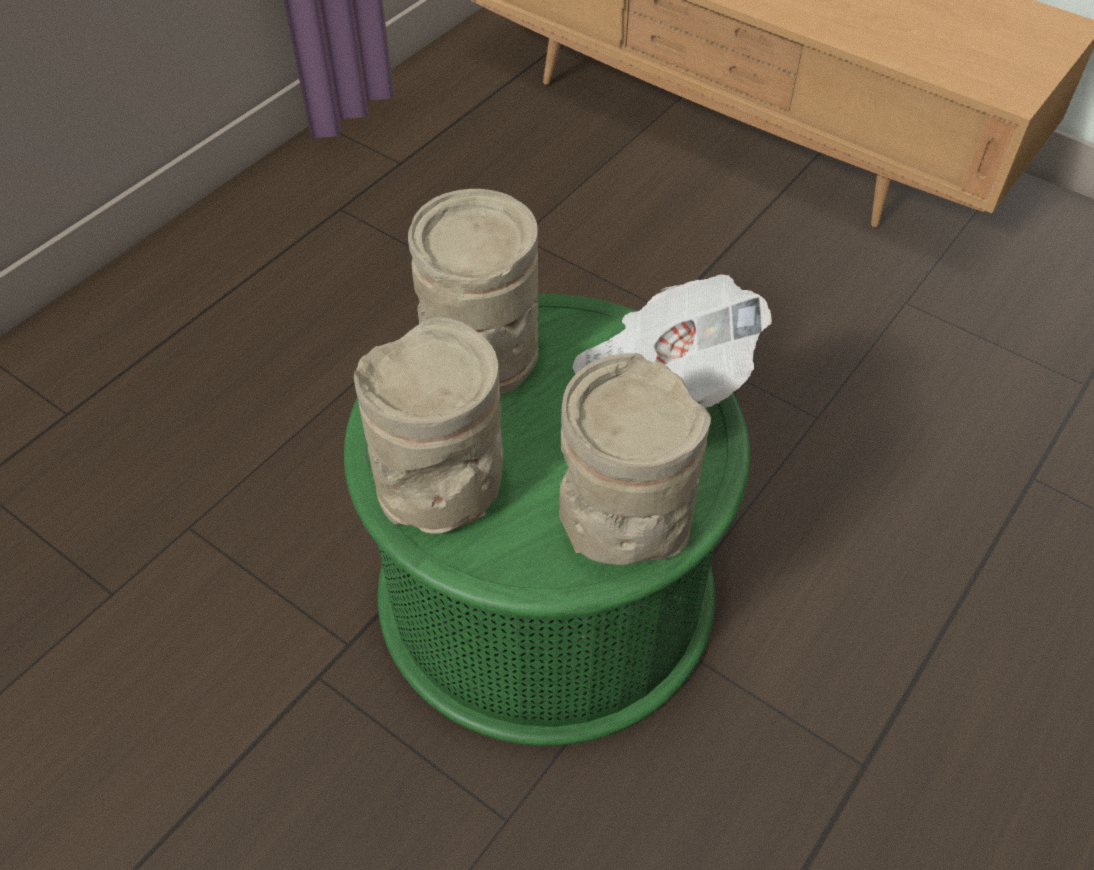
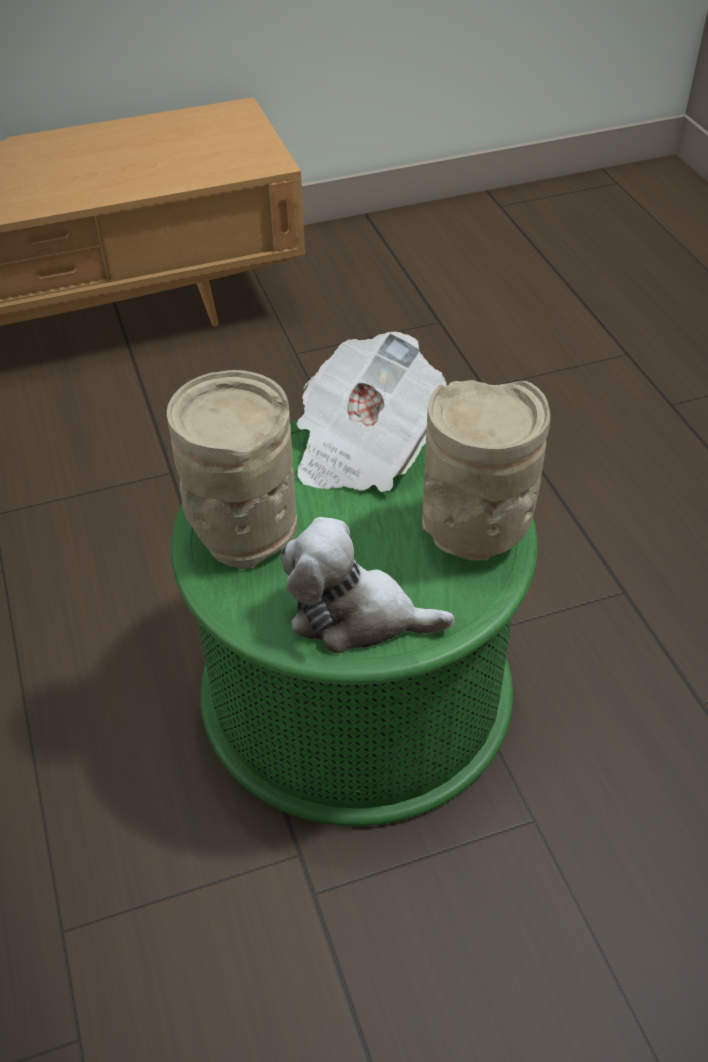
camera: 55 degrees left, 5 degrees down
beige vase [354,317,503,534] -> plush toy [281,517,454,654]

